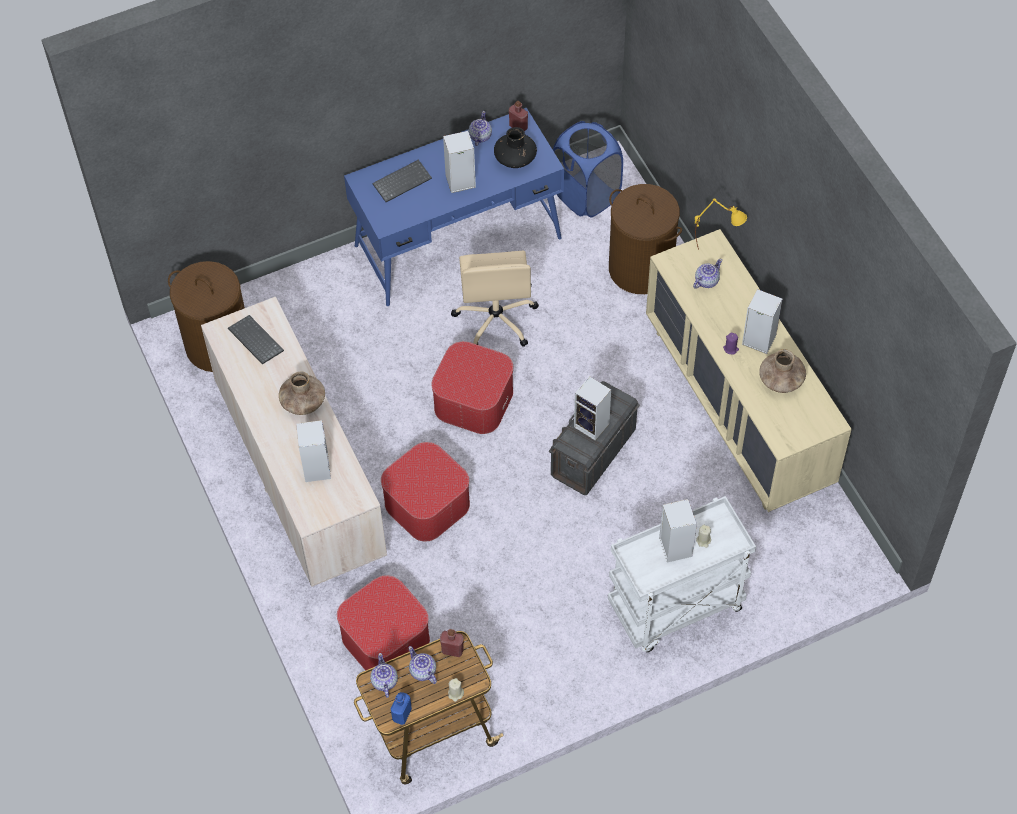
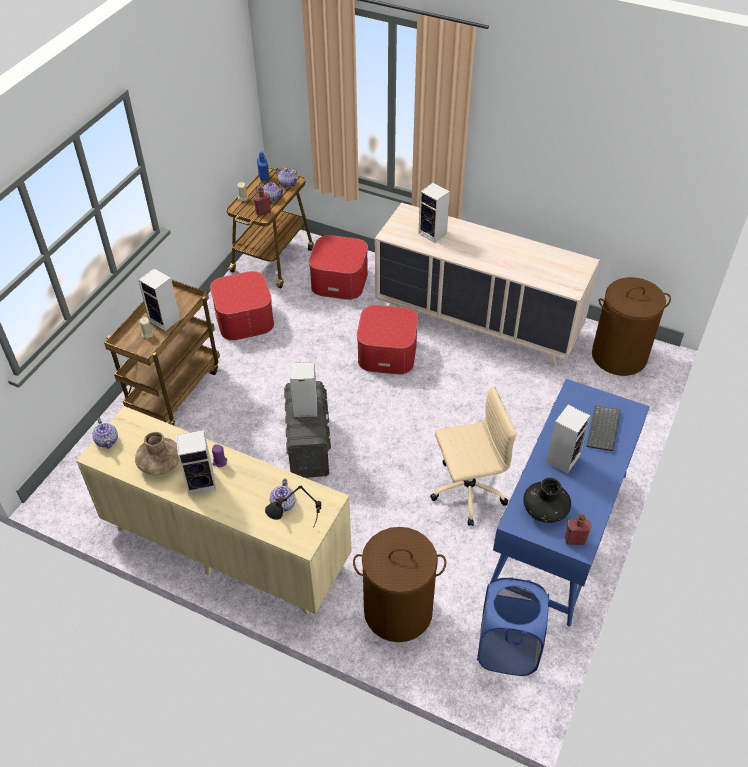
camera: 140 degrees right, 10 degrees down
keyboard [228,315,284,364] -> none
brown vase [279,371,325,415] -> none
ottoman [431,341,513,434] -> ottoman moved to [210,271,274,340]
beige office chair [451,251,539,347] -> beige office chair turned 120 degrees clockwise [430,386,517,526]
teapot [469,111,492,146] -> teapot moved to [92,418,118,448]
white cart [608,496,756,652] -> brown cart [104,279,220,426]
yellow table lamp [695,198,747,249] -> black table lamp [265,485,321,528]

